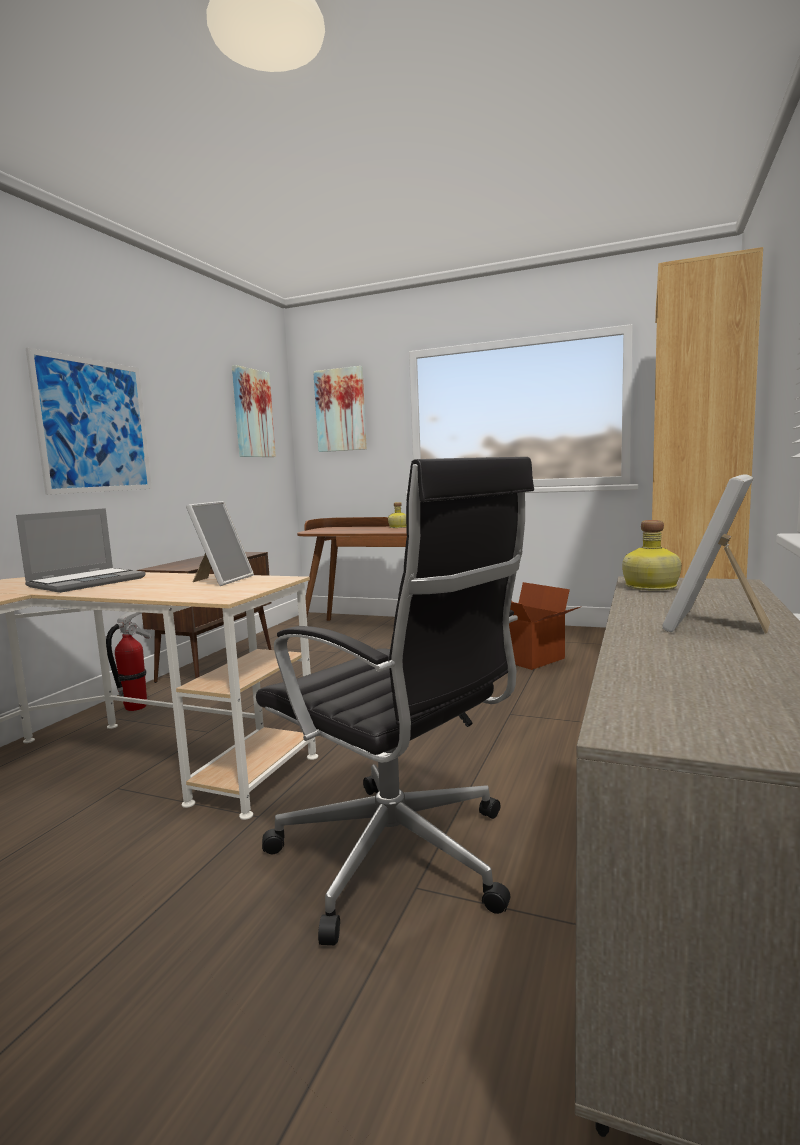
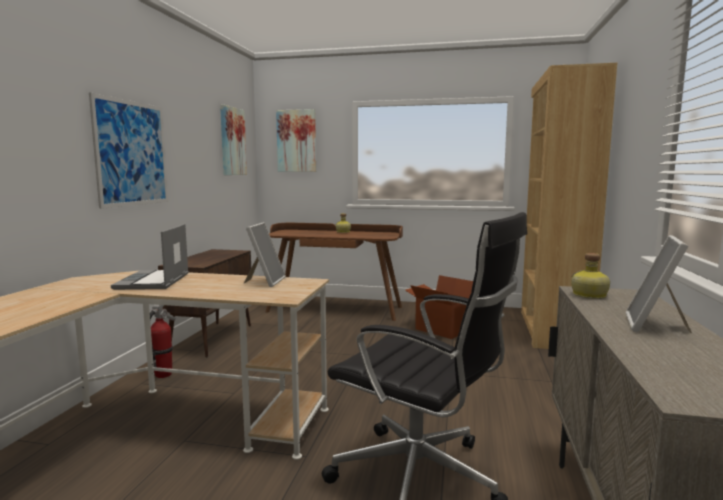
camera: 10 degrees left, 0 degrees up
laptop [16,508,146,593] -> laptop turned 150 degrees clockwise [111,224,189,290]

